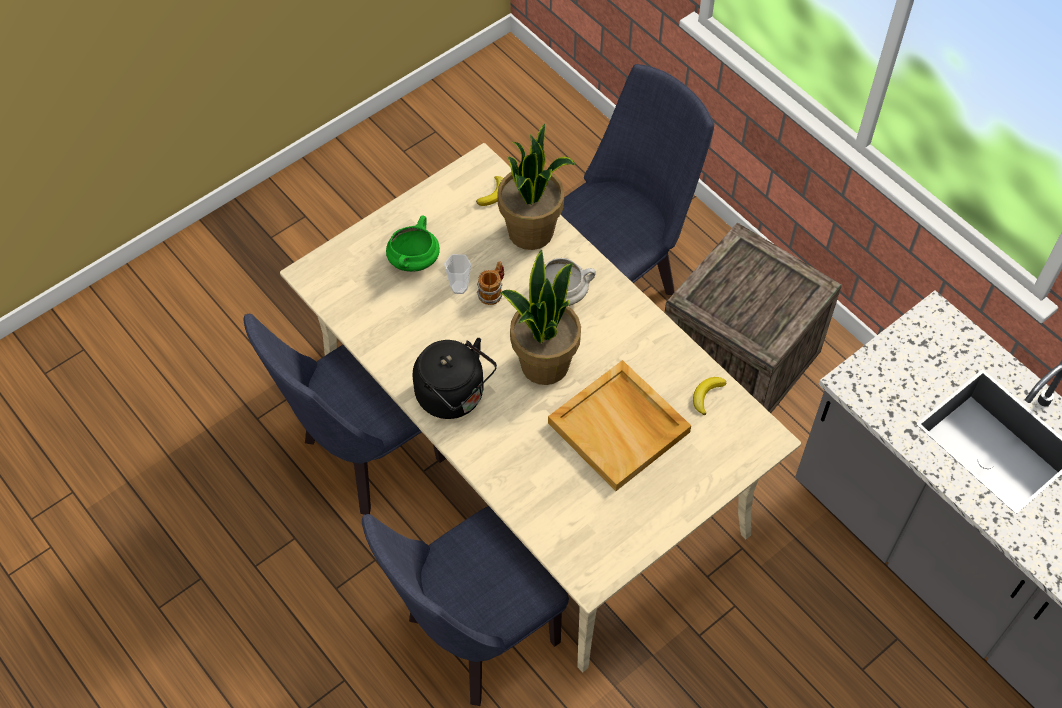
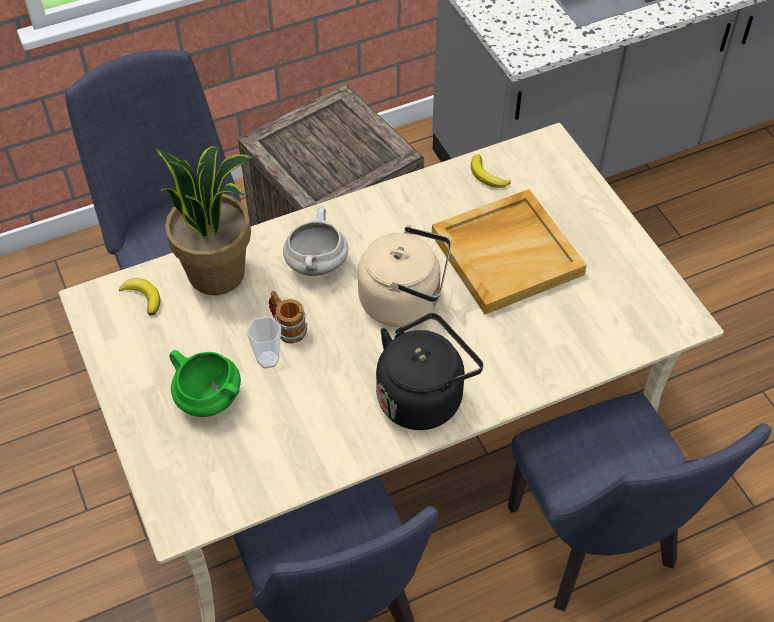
camera: 75 degrees left, 5 degrees down
potted plant [500,250,581,385] -> beige kettle [358,225,451,327]

